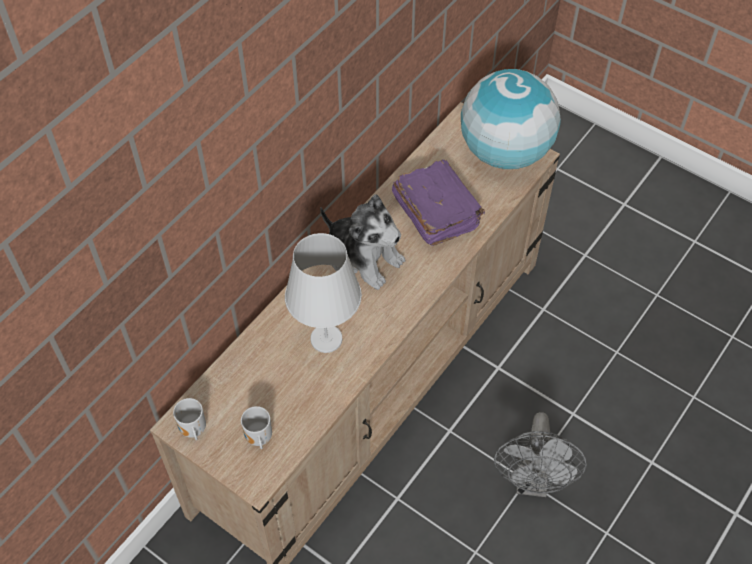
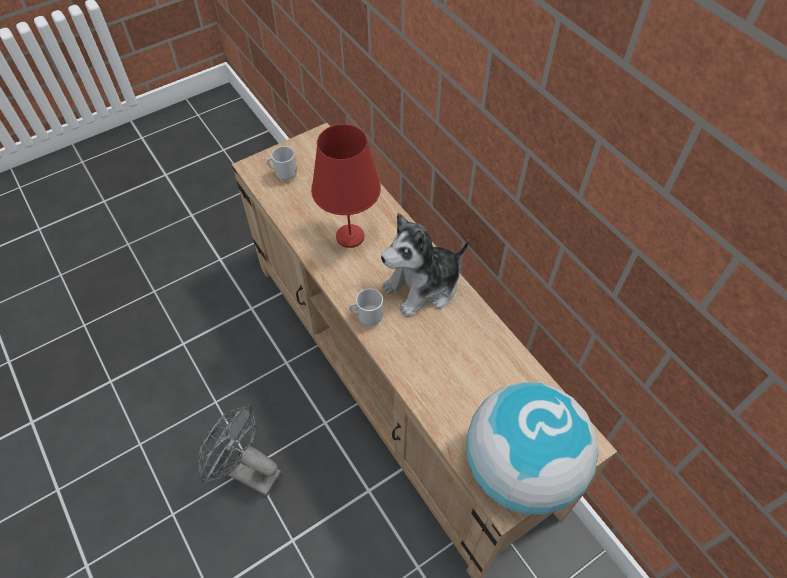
camera: 110 degrees right, 0 degrees up
mug [173,398,206,440] -> mug moved to [349,288,383,326]
white table lamp [285,233,362,353] -> red table lamp [311,124,381,248]
purple book [392,160,485,246] -> none

